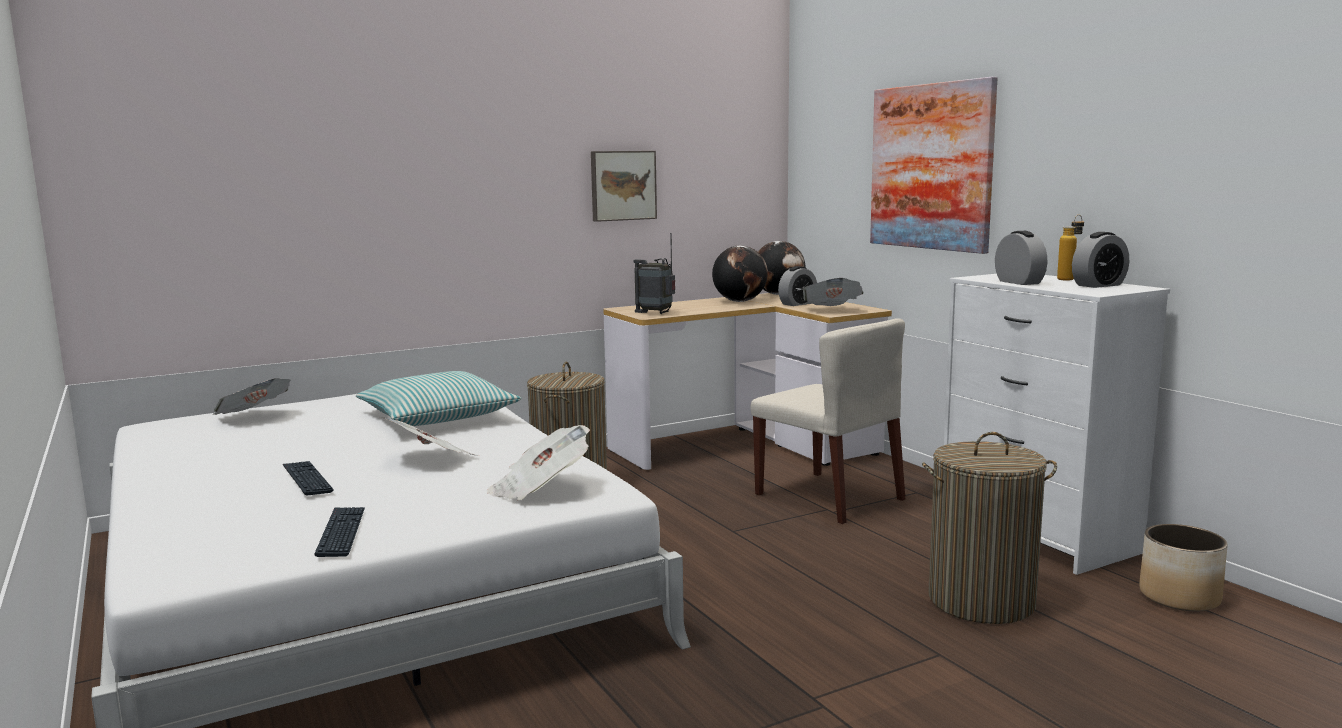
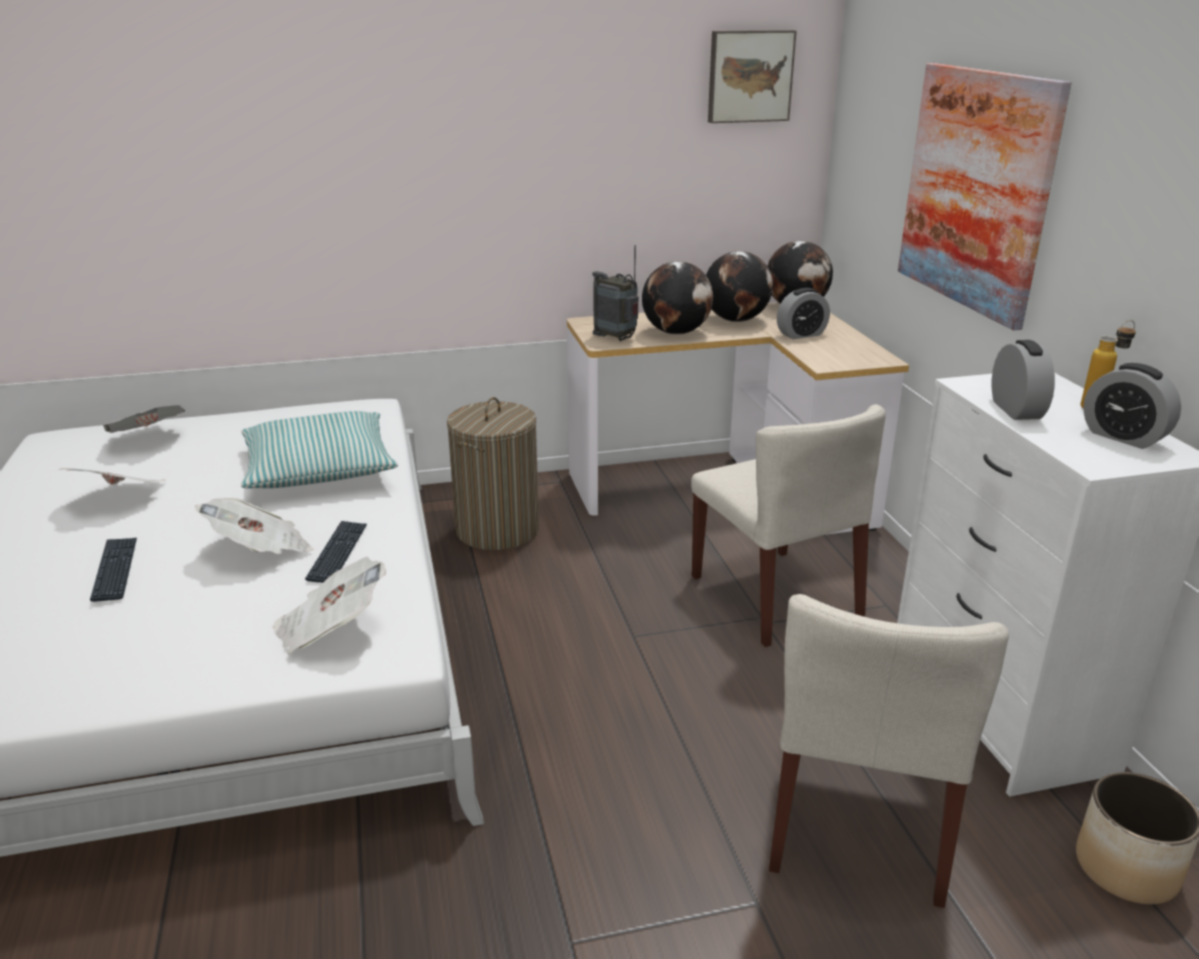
camera: 15 degrees right, 15 degrees up
keyboard [314,507,365,557] -> keyboard moved to [305,521,367,583]
picture [591,151,657,222] -> picture moved to [708,30,797,123]
newspaper [802,278,864,306] -> newspaper moved to [58,468,165,484]
laundry basket [922,432,1057,624] -> beige chair [769,594,1009,908]
alarm clock [1072,232,1129,288] -> alarm clock turned 60 degrees clockwise [1083,363,1181,449]
none -> globe [642,261,713,335]

